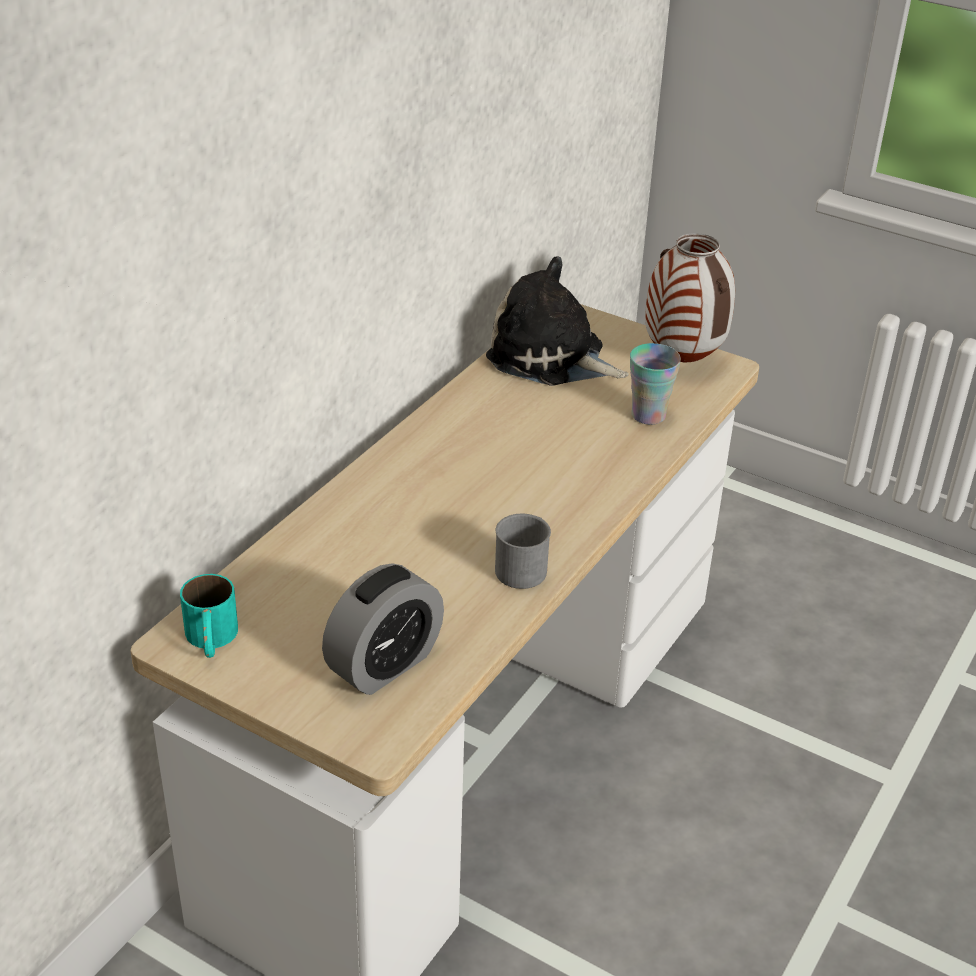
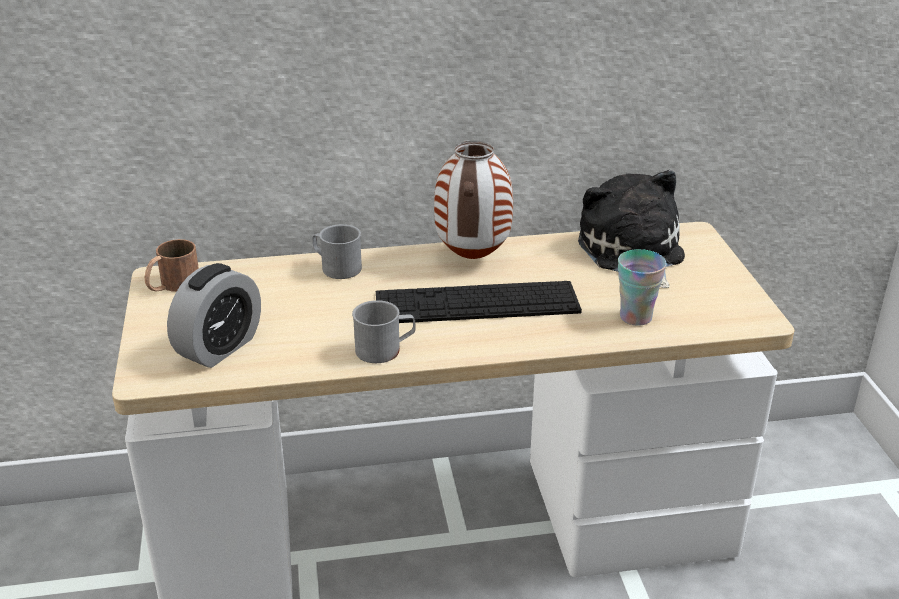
camera: 50 degrees right, 5 degrees down
turquoise mug [180,574,238,658] -> brown mug [145,239,199,292]
alarm clock [322,563,444,695] -> alarm clock turned 60 degrees counterclockwise [167,263,261,368]
vase [645,233,735,362] -> vase moved to [434,141,513,259]
none -> grey mug [313,224,362,279]
none -> keyboard [376,281,582,323]

